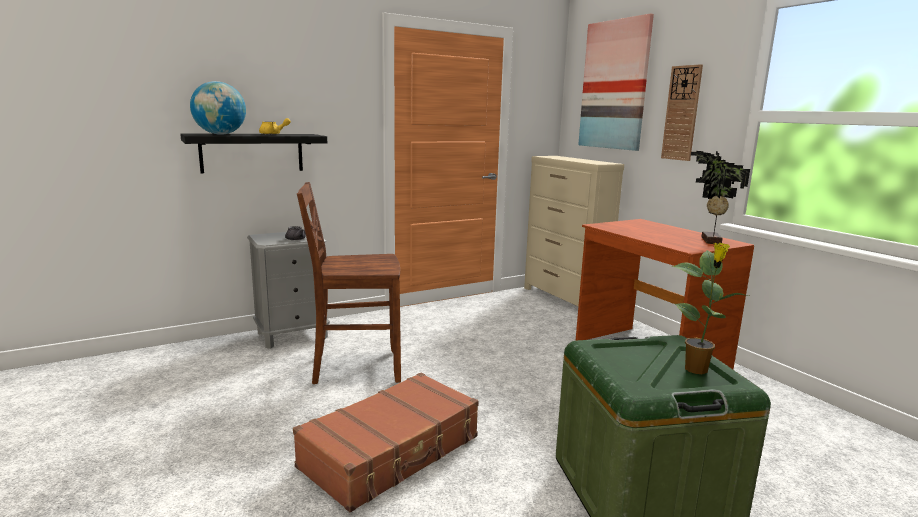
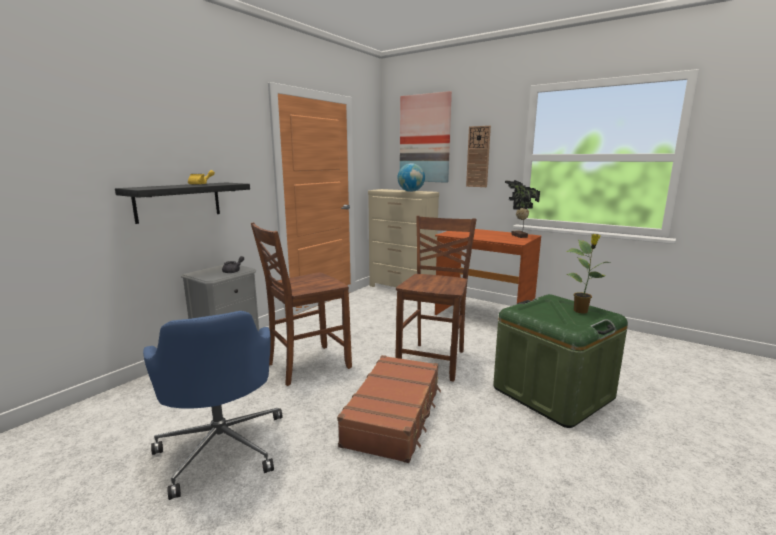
camera: 25 degrees left, 0 degrees up
globe [190,81,246,135] -> globe moved to [397,163,425,192]
none -> blue office chair [143,311,282,500]
none -> brown chair [395,216,477,382]

